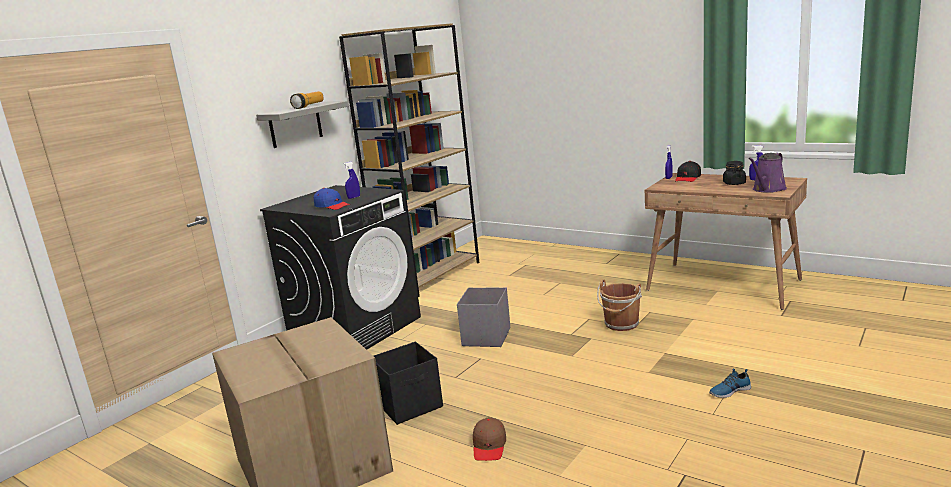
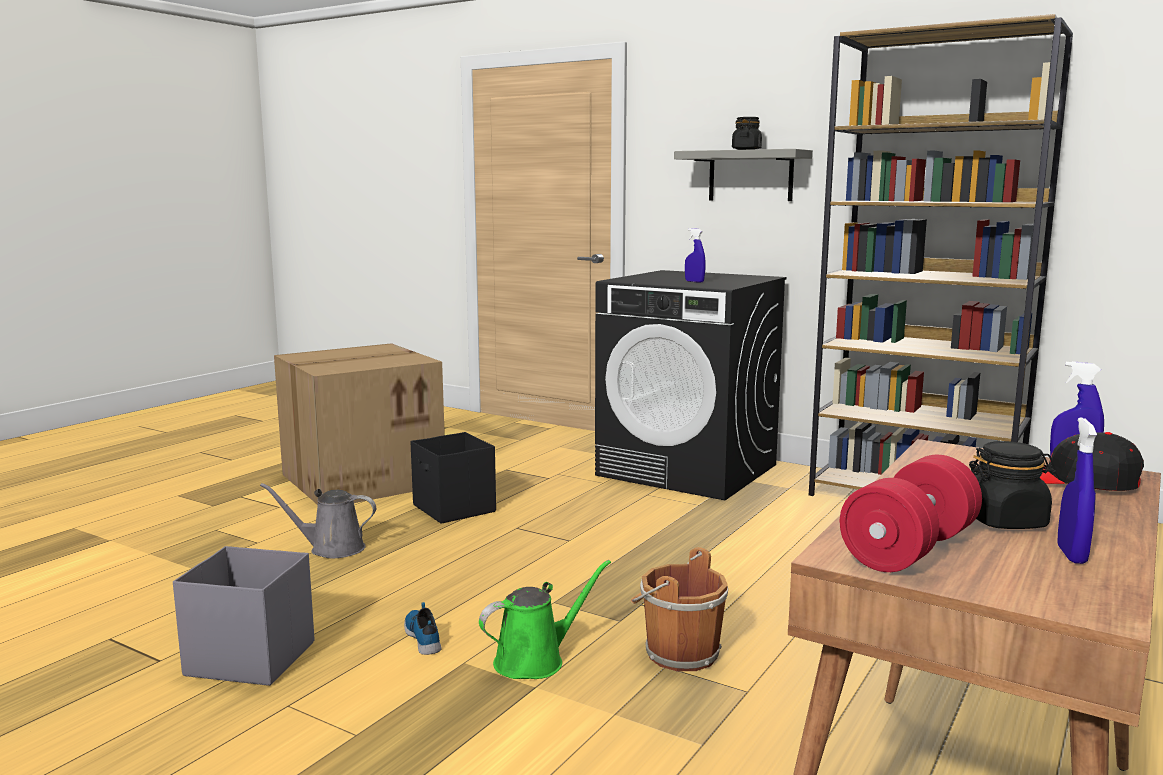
camera: 85 degrees right, 5 degrees down
flashlight [290,91,324,109] -> black jar [732,117,762,150]
blue cap [313,188,350,210] -> none
grey storage box [457,288,510,347] -> grey storage box moved to [173,546,314,686]
brown cap [473,417,506,461] -> grey watering can [260,483,376,558]
shoe [709,368,751,398] -> shoe moved to [404,602,442,655]
purple watering can [748,153,787,193] -> red dumbbell [840,455,982,572]
none -> green watering can [479,560,611,679]

